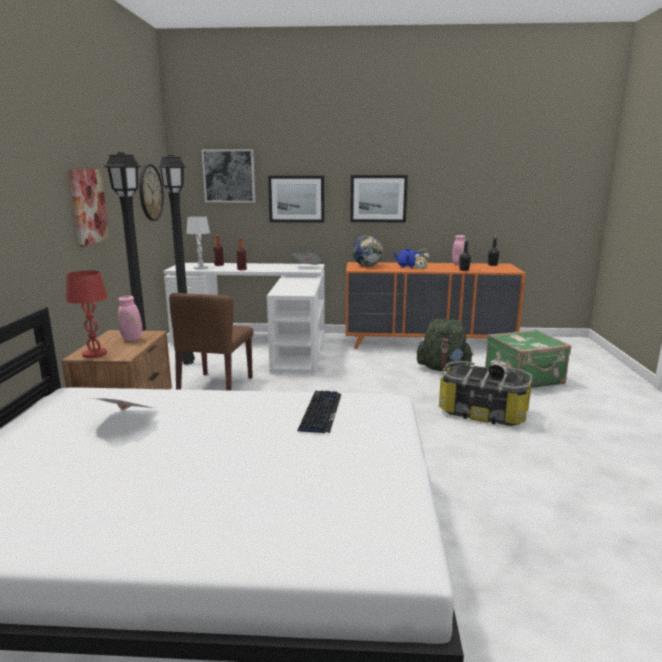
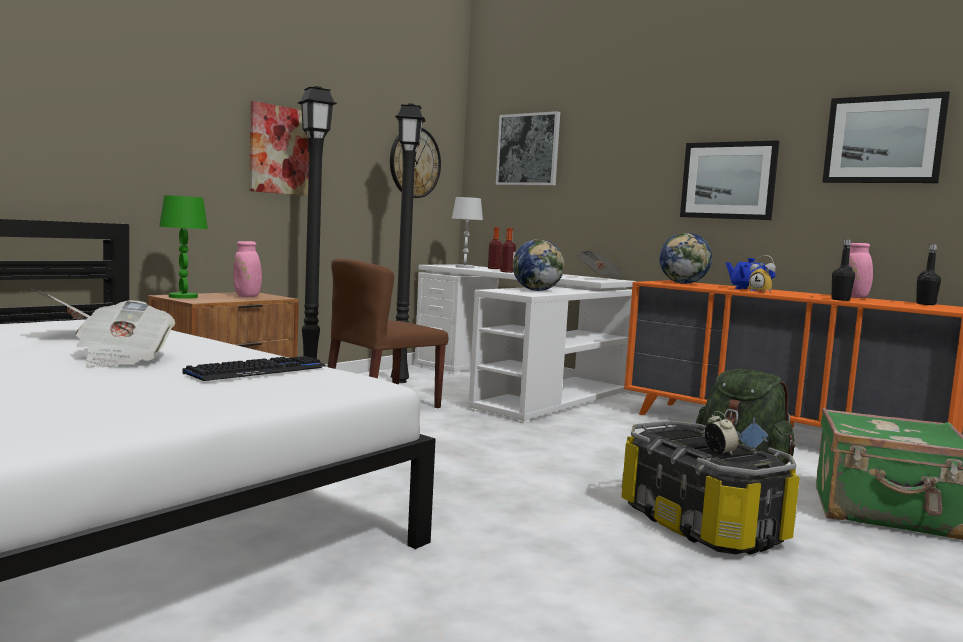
camera: 35 degrees right, 10 degrees down
red table lamp [66,270,108,358] -> green table lamp [159,195,208,299]
picture [268,176,324,223] -> picture moved to [822,91,950,183]
none -> newspaper [75,300,175,367]
none -> globe [513,239,565,291]

